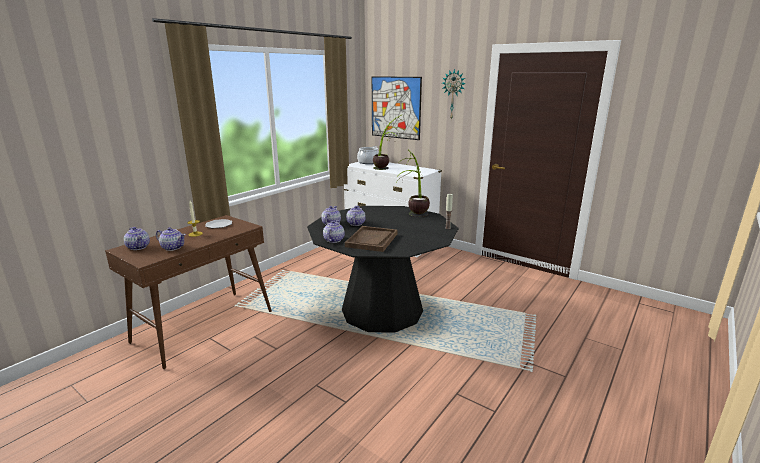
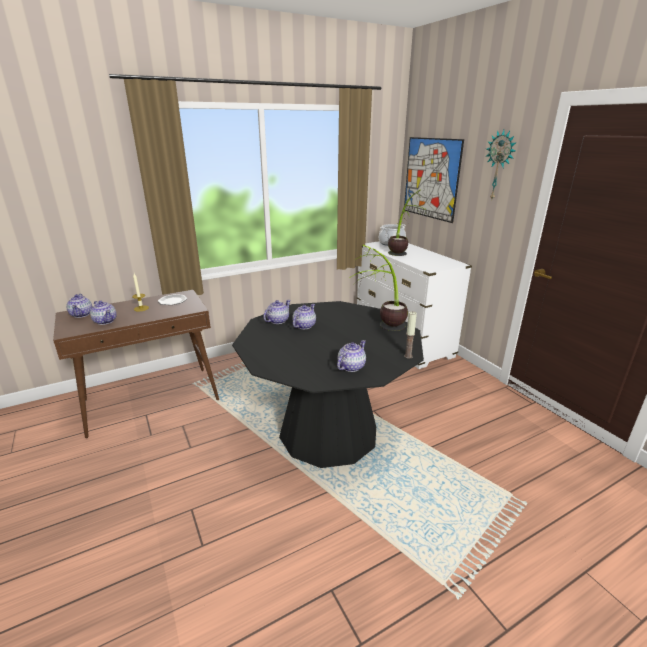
camera: 25 degrees right, 5 degrees up
teapot [323,220,345,243] -> teapot moved to [337,340,366,372]
brown tray [345,226,398,252] -> none

